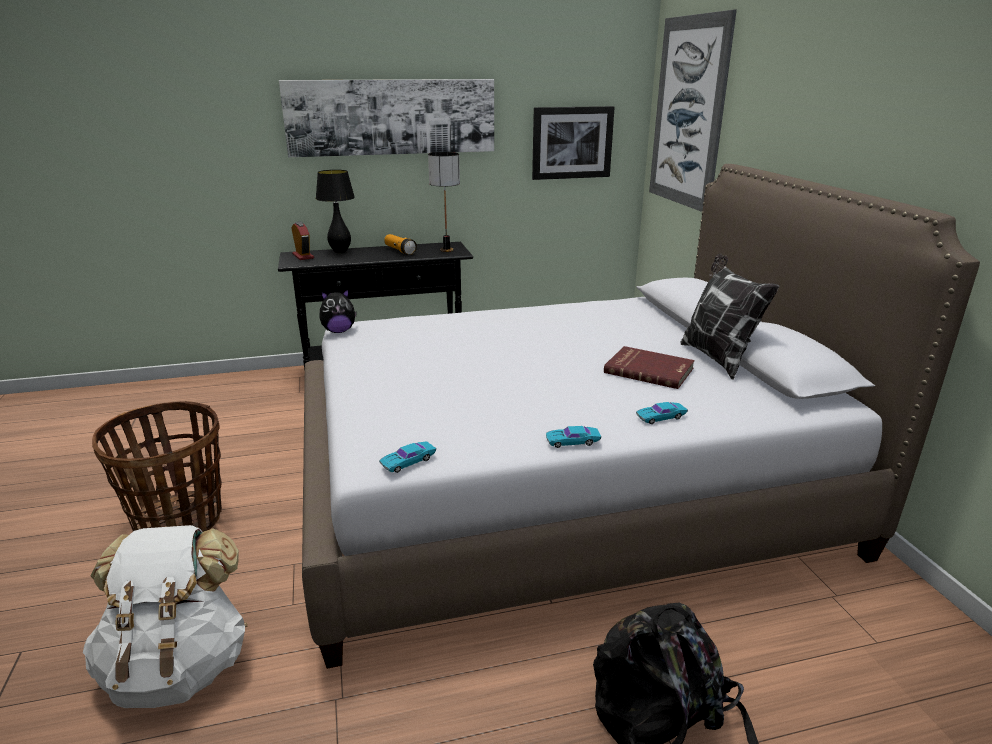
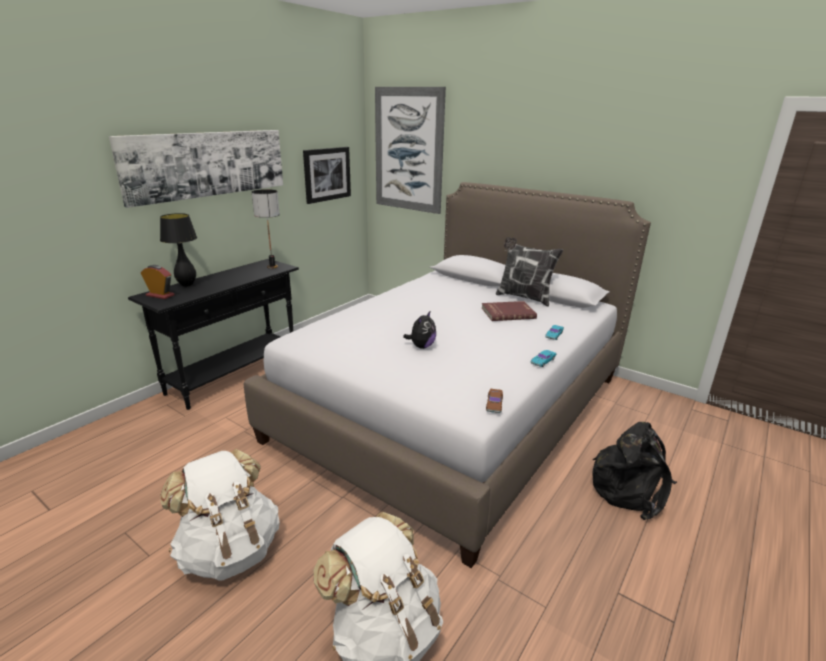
camera: 40 degrees left, 0 degrees up
basket [92,401,222,532] -> white backpack [160,449,280,581]
plush toy [319,289,357,333] -> plush toy moved to [403,310,436,349]
turquoise toy car [379,442,436,473] -> brown toy car [486,389,503,413]
flashlight [384,234,417,255] -> none

